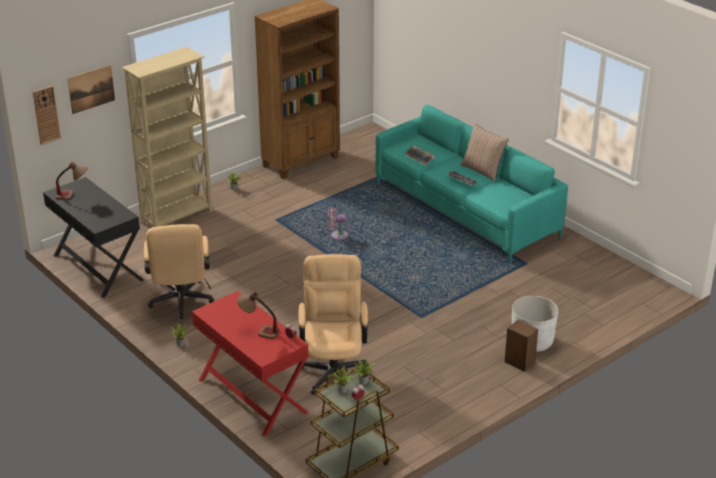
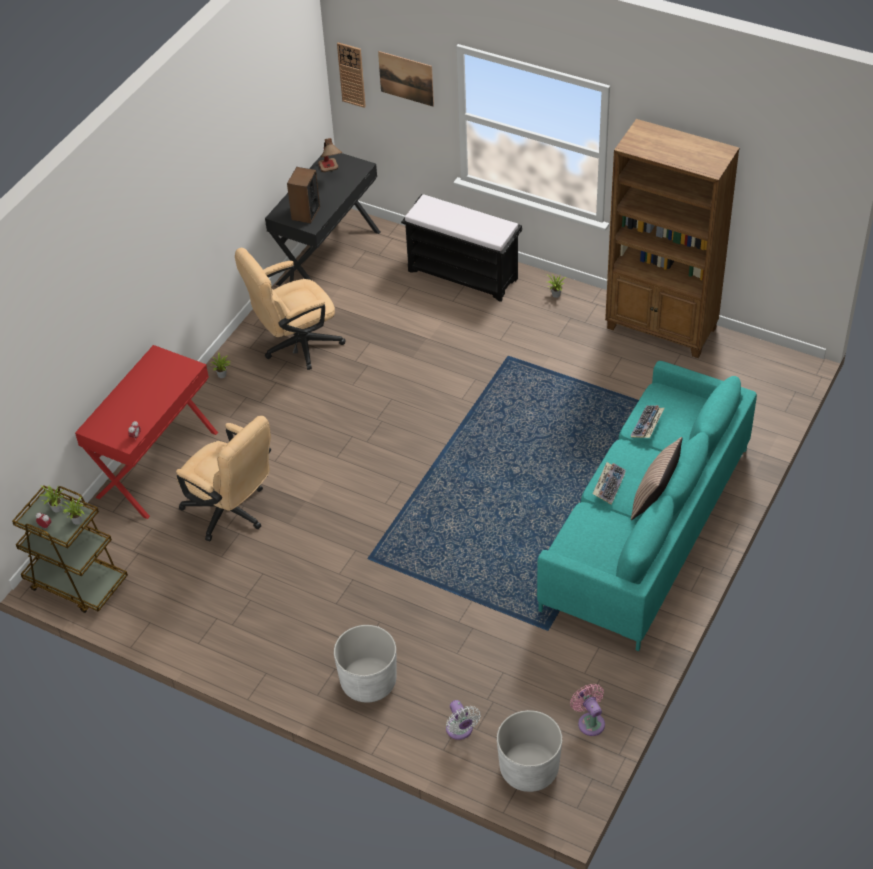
camera: 70 degrees right, 15 degrees up
beige bookcase [122,47,212,227] -> black bench [401,194,522,302]
table lamp [237,292,280,339] -> none
beige office chair [298,254,369,395] -> beige office chair turned 60 degrees clockwise [176,416,271,541]
pink fan [328,207,348,240] -> pink fan moved to [570,684,605,736]
speaker [505,320,538,372] -> speaker moved to [287,167,320,223]
none -> white fan [446,700,481,740]
none -> white planter [497,710,562,792]

